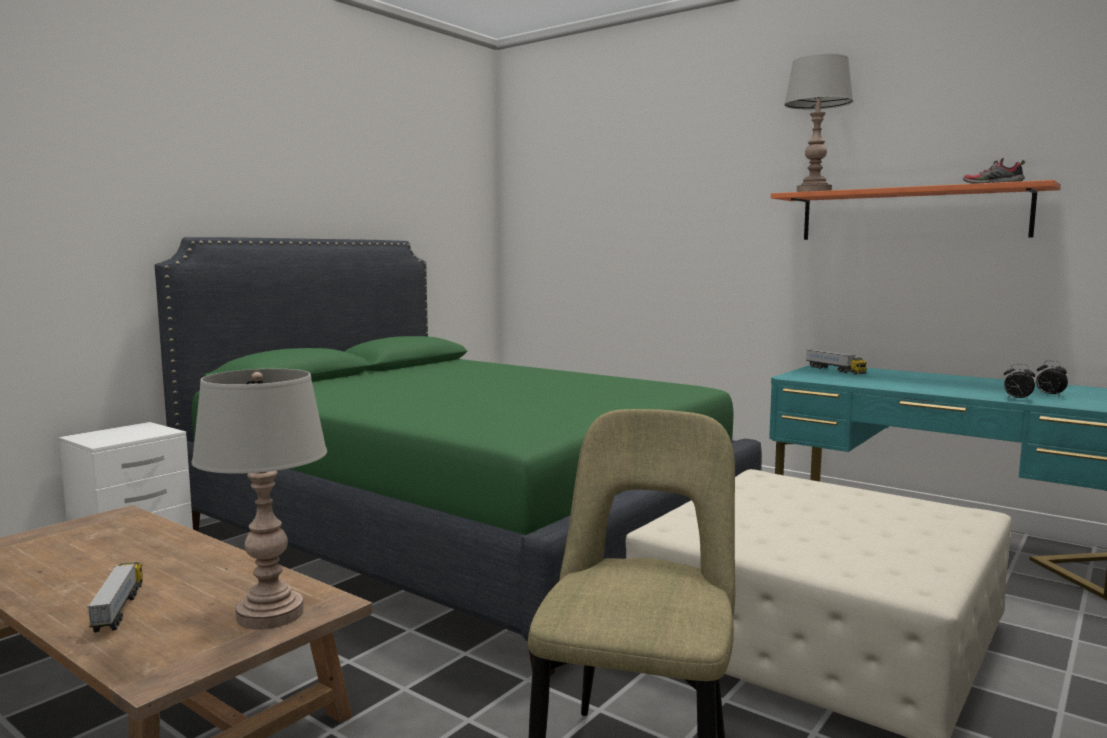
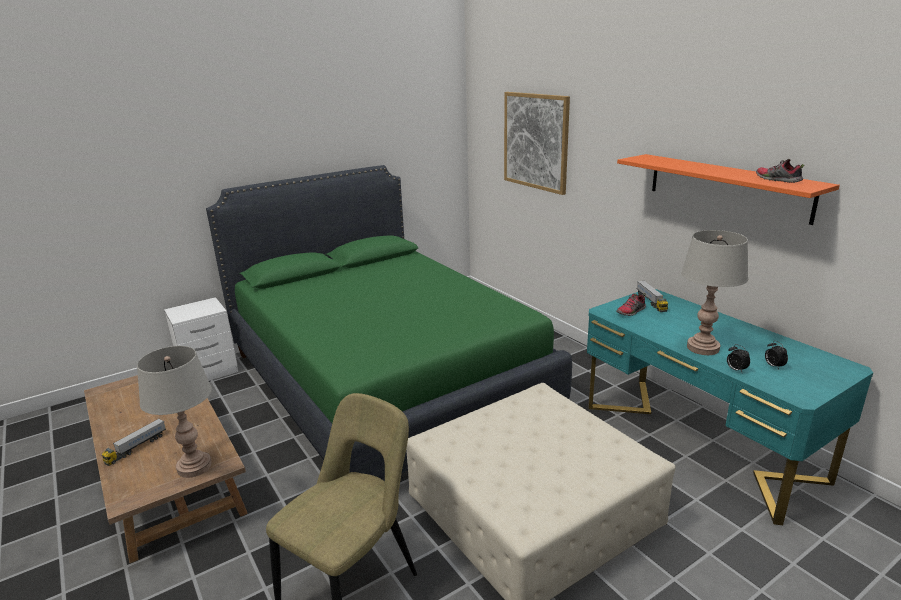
camera: 20 degrees right, 15 degrees up
toy truck [87,562,143,632] -> toy truck turned 150 degrees counterclockwise [101,418,166,466]
grey table lamp [784,53,853,192] -> grey table lamp moved to [681,230,748,355]
none -> picture [504,92,570,195]
none -> shoe [616,293,646,316]

